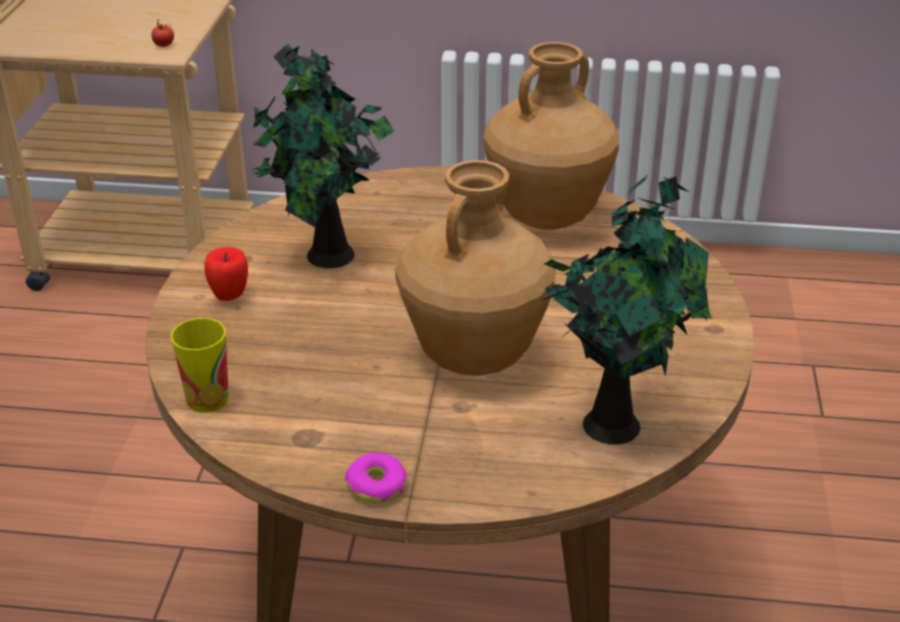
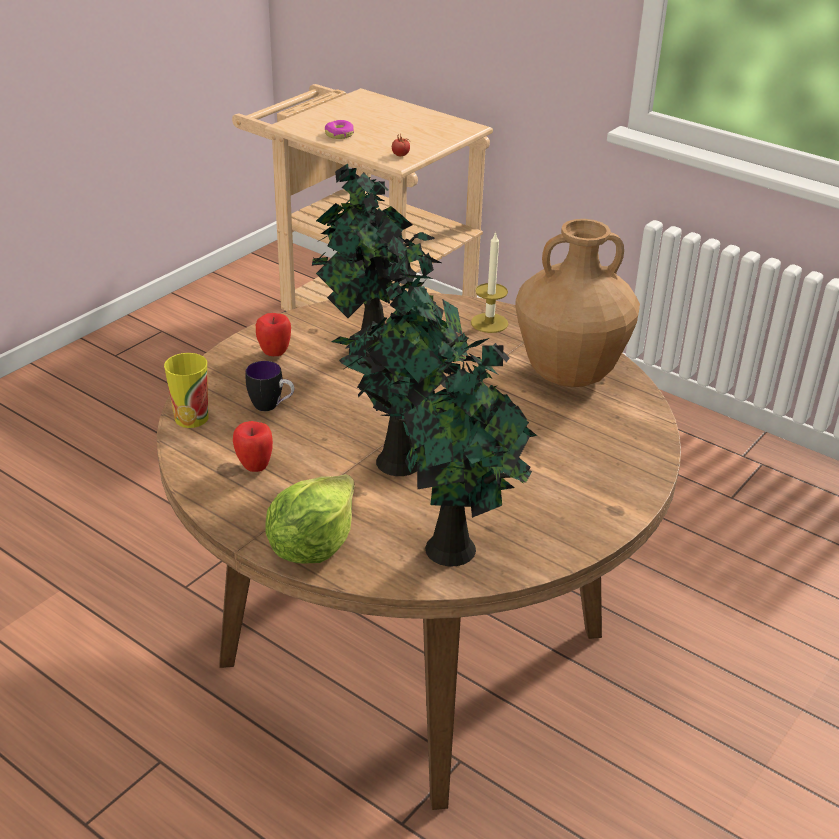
camera: 30 degrees right, 0 degrees up
donut [345,453,407,504] -> donut moved to [325,120,354,139]
brown vase [395,160,556,376] -> potted plant [332,253,469,476]
none -> apple [233,421,273,472]
none -> mug [246,361,294,411]
none -> lettuce [265,474,355,564]
none -> candle [471,231,508,333]

